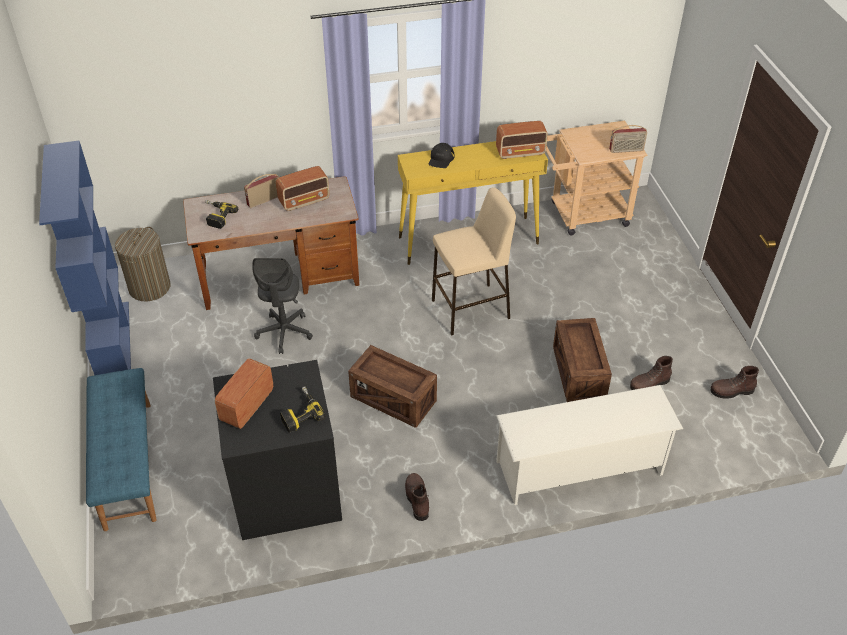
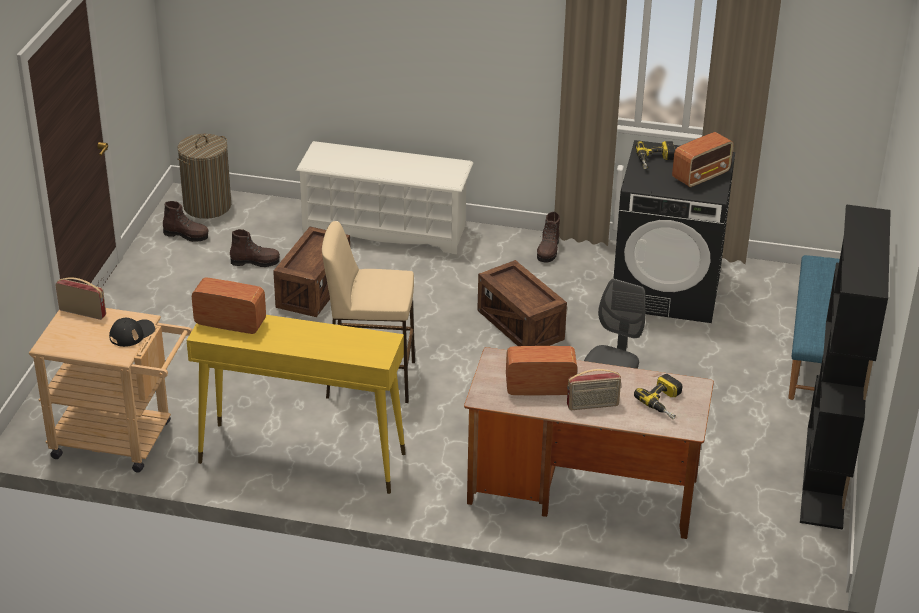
camera: 155 degrees left, 10 degrees down
blue bookcase [39,141,131,375] -> black bookcase [800,204,891,530]
laundry basket [115,227,170,302] -> laundry basket moved to [177,134,231,219]
black cap [428,143,455,168] -> black cap moved to [109,317,155,347]

